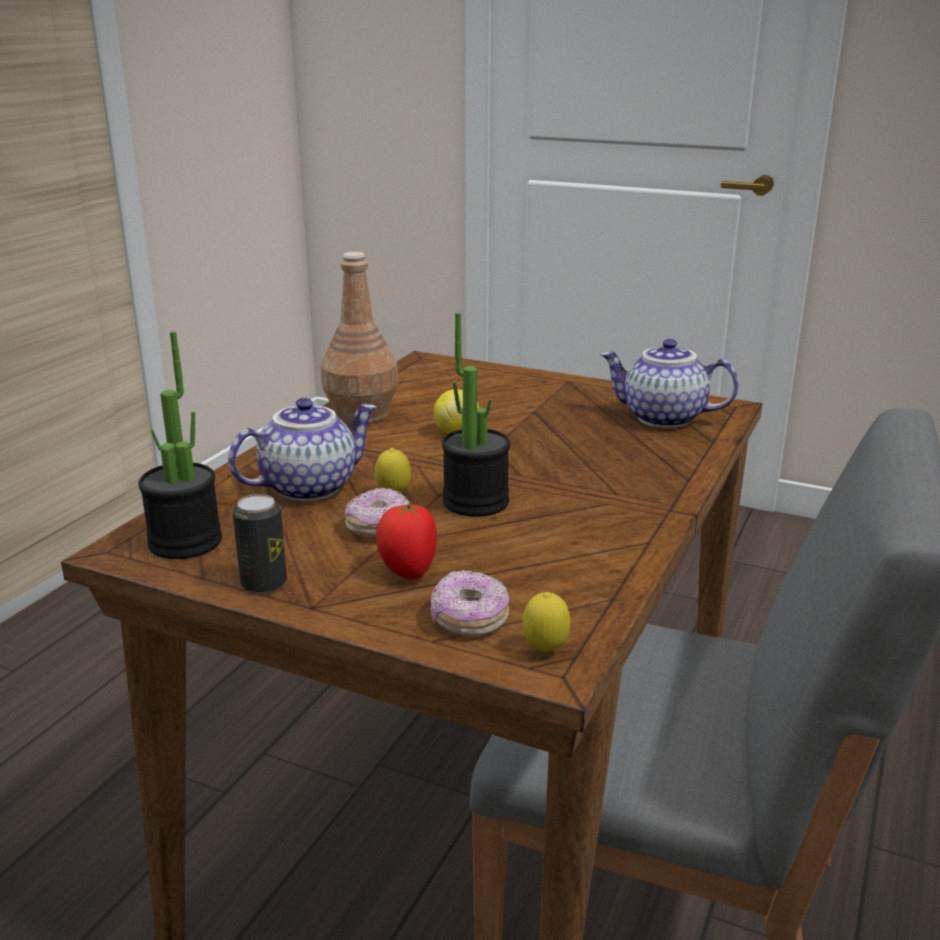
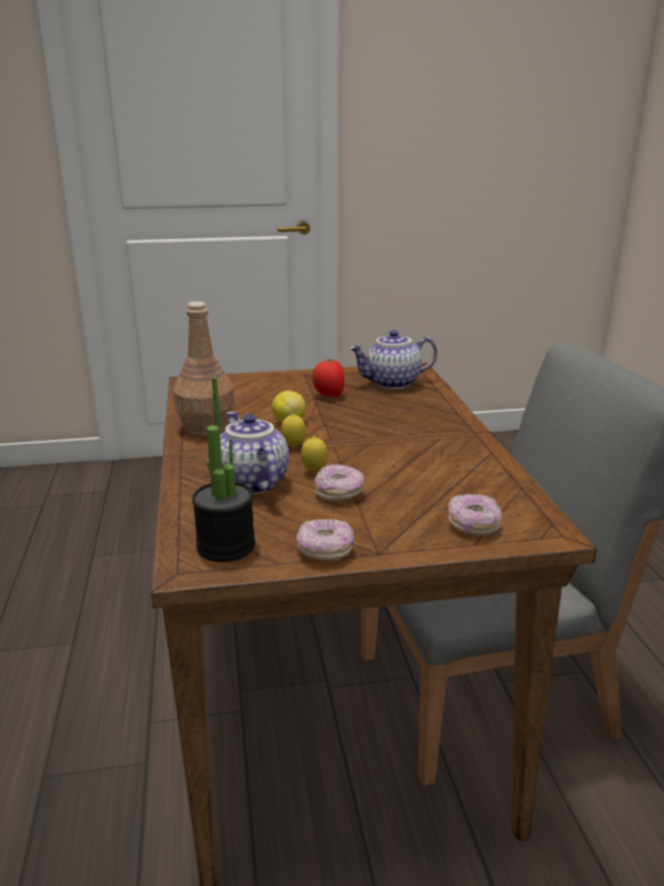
camera: 35 degrees left, 0 degrees up
teapot [228,398,377,501] -> teapot turned 45 degrees counterclockwise [220,411,289,495]
can [232,494,287,594] -> donut [296,519,354,561]
tomato [376,502,437,580] -> tomato moved to [312,359,345,397]
potted plant [442,313,510,517] -> none
lemon [522,592,570,652] -> lemon moved to [281,414,306,447]

